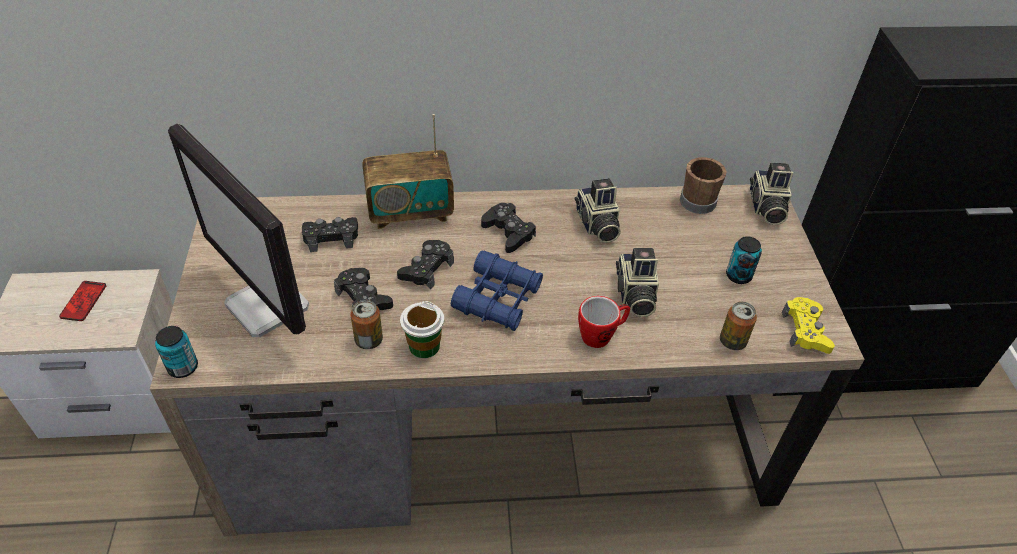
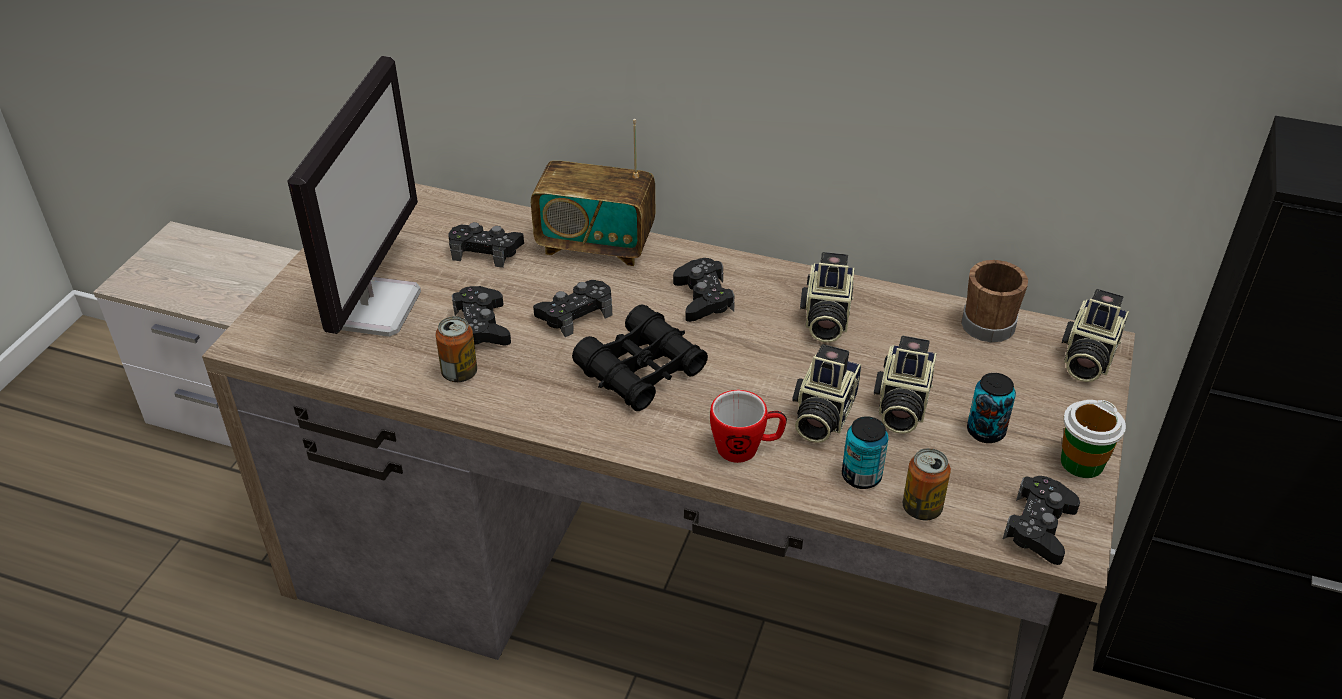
camera: 25 degrees right, 5 degrees down
phone [59,281,106,321] -> none
can [155,326,198,378] -> can moved to [842,416,888,489]
monitor [168,124,309,337] -> monitor turned 150 degrees counterclockwise [287,56,421,337]
cup [400,301,444,358] -> cup moved to [1061,400,1126,478]
blue binoculars [451,250,543,331] -> black binoculars [572,305,708,411]
yellow game controller [782,297,835,354] -> black game controller [1002,476,1080,565]
none -> camera [874,335,937,434]

